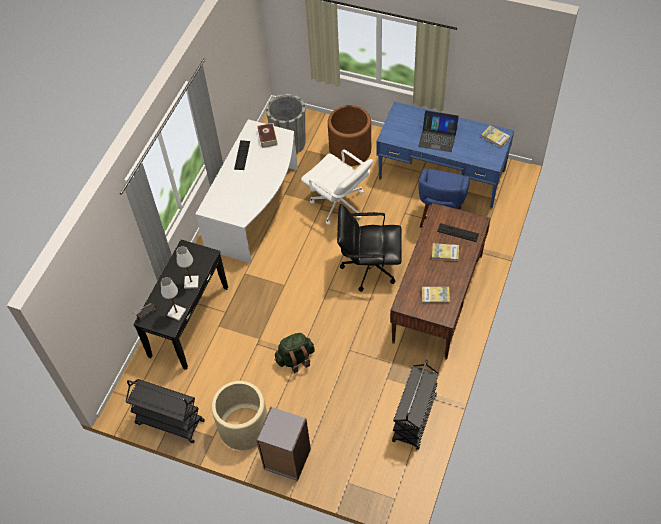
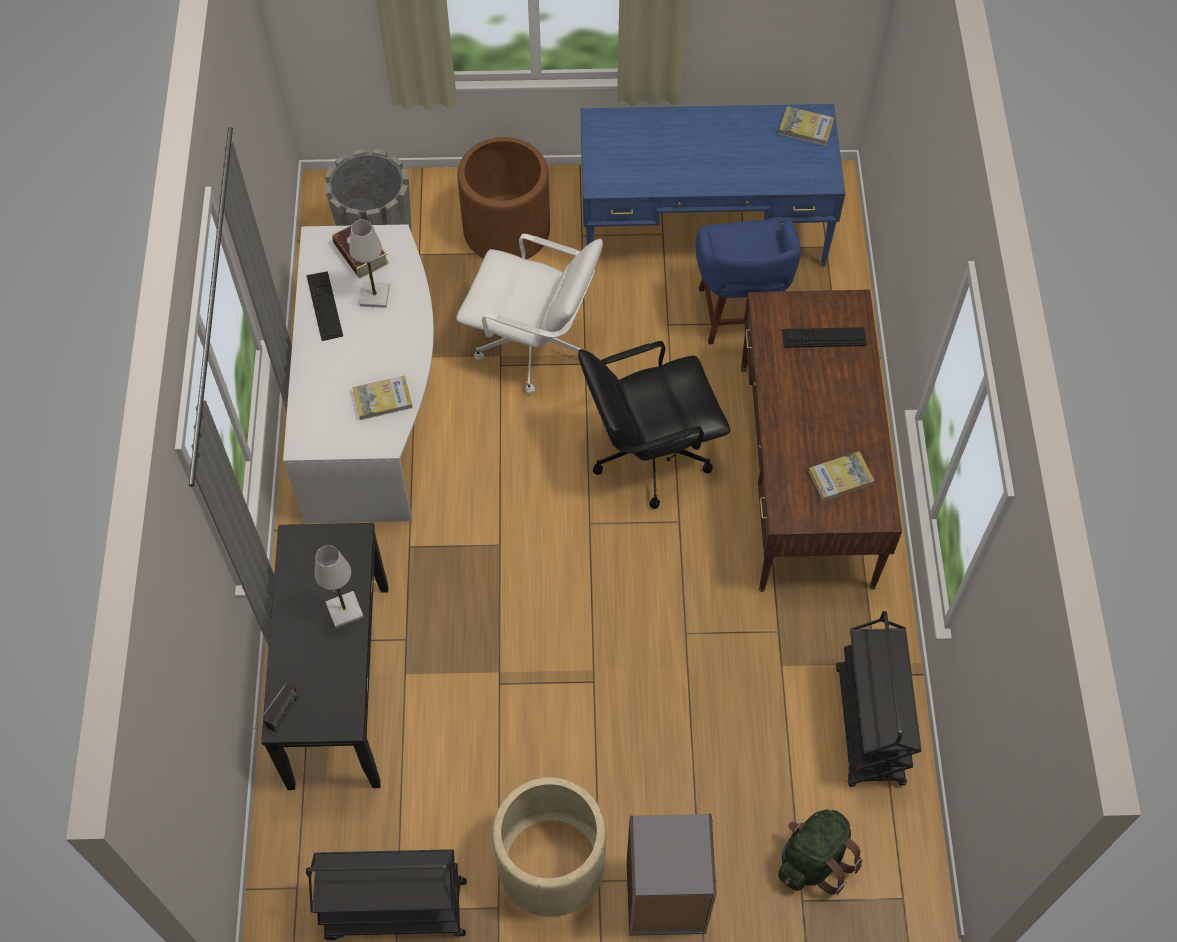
camera: 25 degrees left, 5 degrees up
white table lamp [161,277,186,321] -> white table lamp moved to [349,220,390,308]
green backpack [275,333,315,373] -> green backpack moved to [778,809,863,895]
laptop [418,110,459,152] -> none
book [432,243,459,261] -> book moved to [352,376,413,420]

